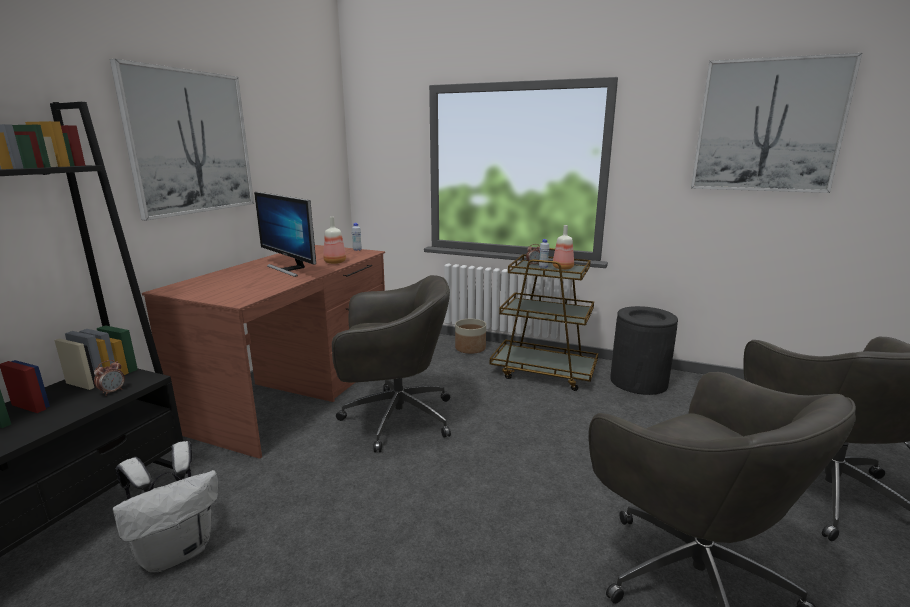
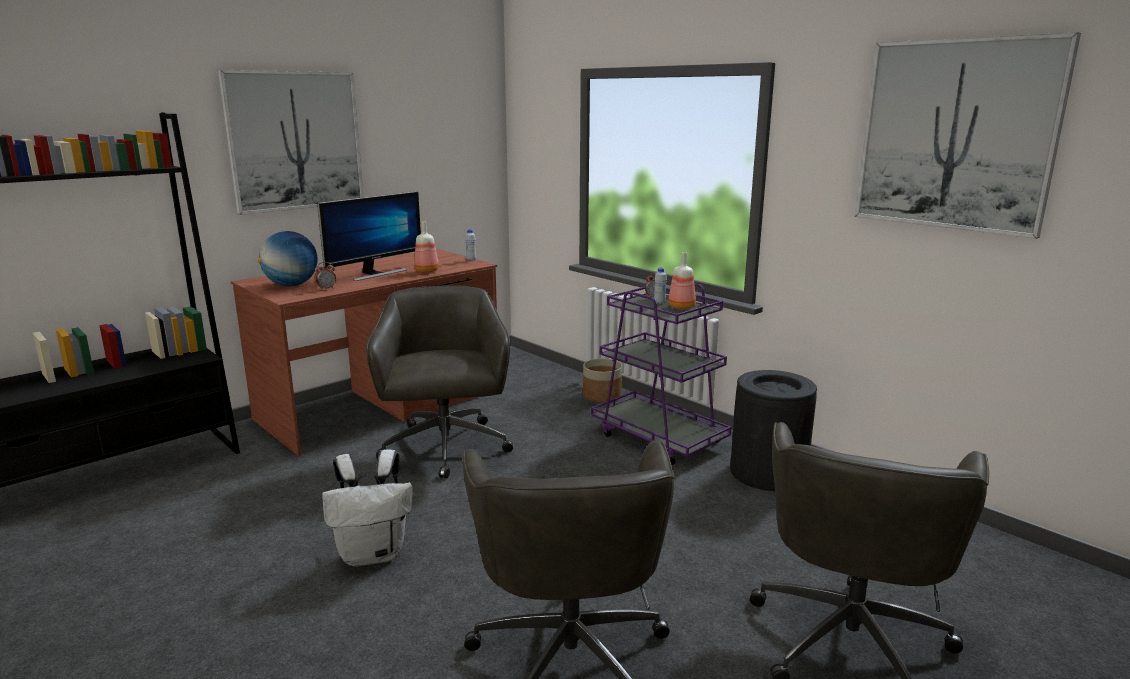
camera: 25 degrees right, 0 degrees up
alarm clock [94,360,125,396] -> alarm clock moved to [314,262,336,290]
white backpack [113,441,218,572] -> white backpack moved to [322,449,413,567]
monitor [254,192,316,277] -> monitor turned 120 degrees counterclockwise [317,191,421,281]
grey office chair [332,275,451,452] -> grey office chair turned 120 degrees counterclockwise [366,285,513,479]
brown cart [490,248,598,391] -> purple cart [591,283,731,465]
none -> globe [258,231,318,286]

